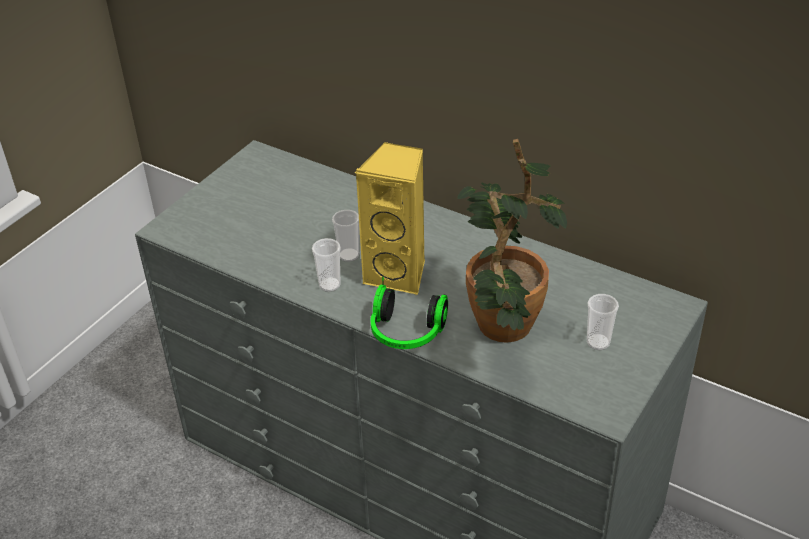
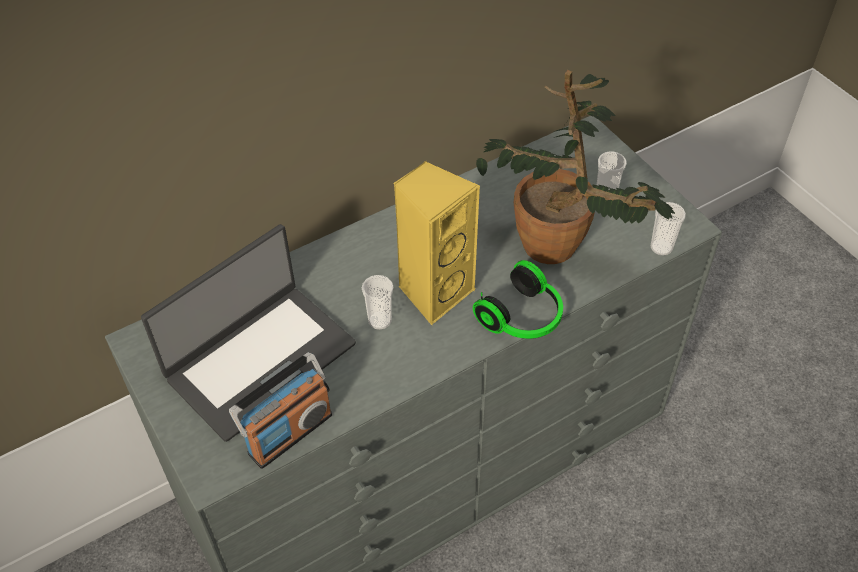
camera: 65 degrees left, 10 degrees up
cup [312,238,341,292] -> cup moved to [651,202,686,256]
none -> laptop [141,224,356,442]
none -> radio [229,352,332,469]

